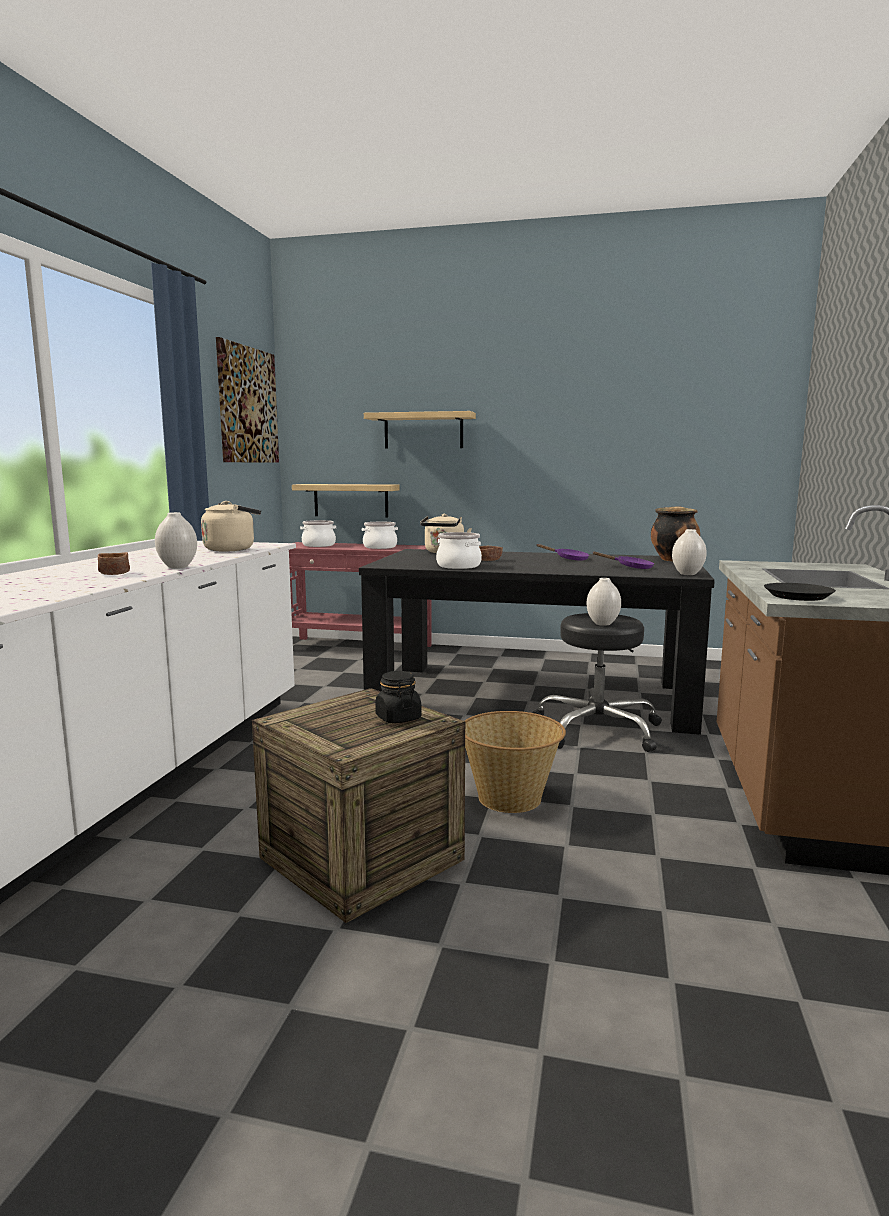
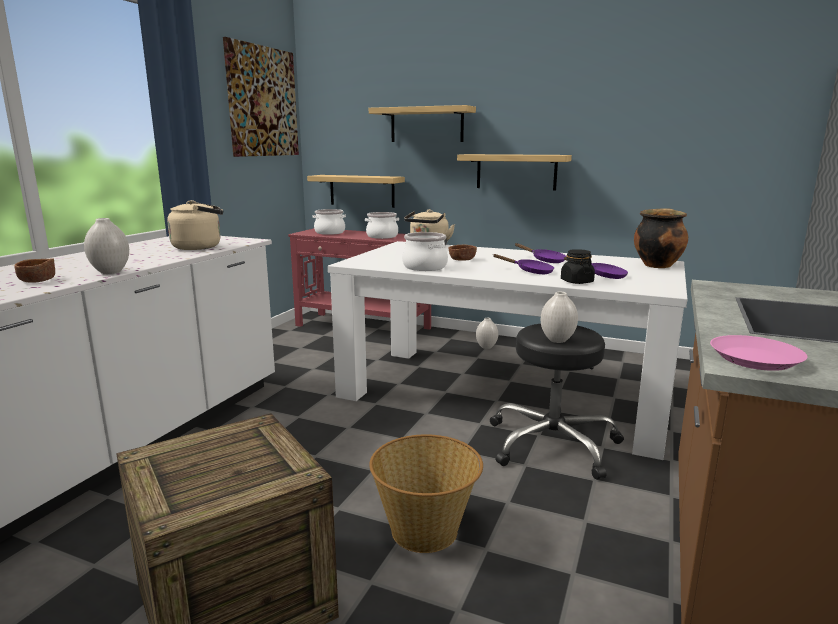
camera: 10 degrees right, 5 degrees up
black dining table [359,549,715,735] -> white dining table [328,241,687,460]
black jar [375,671,422,723] -> black jar moved to [561,249,595,284]
white vase [672,529,707,575] -> white vase moved to [476,318,498,349]
black plate [764,583,836,601] -> pink plate [710,335,807,371]
none -> shelf [457,154,572,190]
none -> purple frying pan [493,254,554,274]

